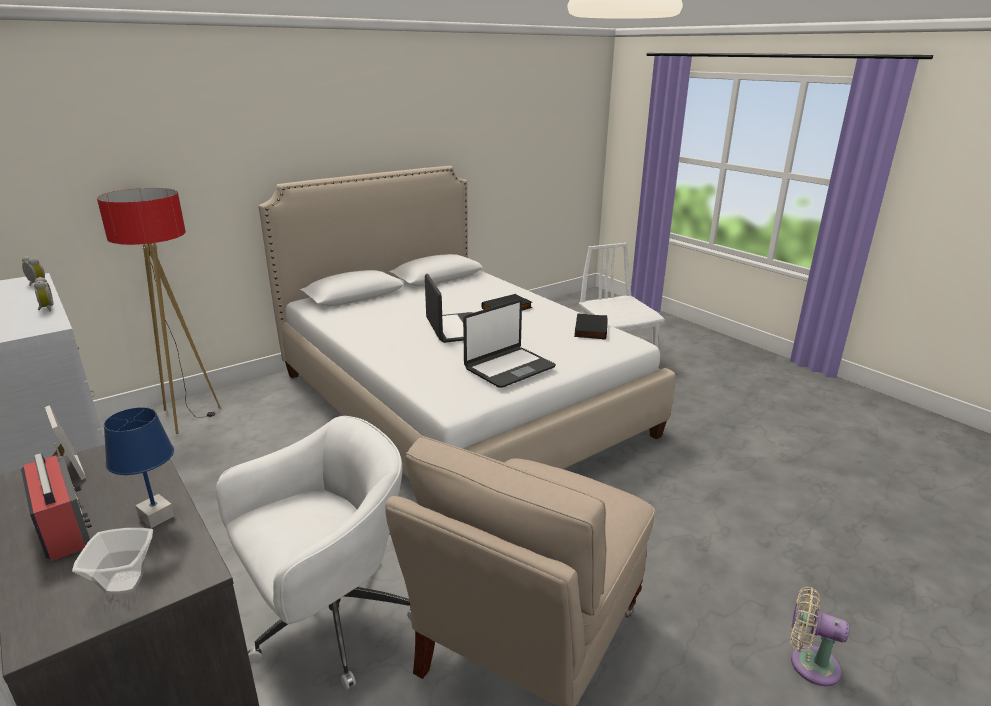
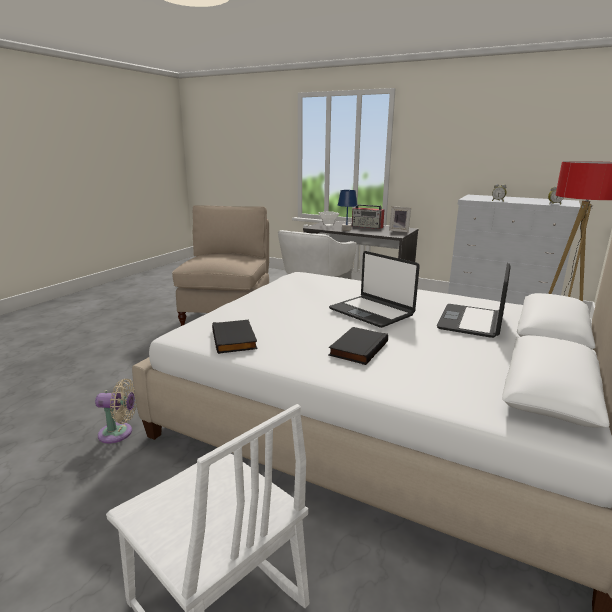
camera: 155 degrees right, 5 degrees down
laptop [463,300,556,388] -> laptop moved to [437,263,511,338]
beige fan [790,587,849,687] -> beige fan moved to [95,379,136,443]

